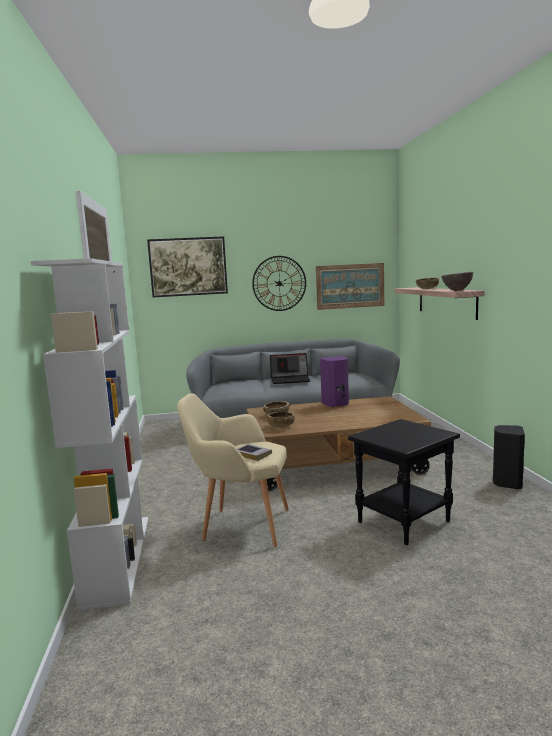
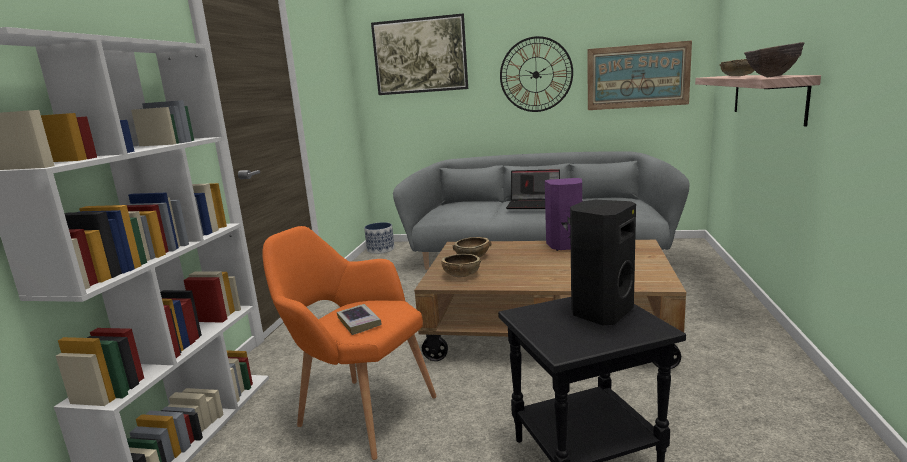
camera: 20 degrees right, 5 degrees up
beige armchair [177,393,289,547] -> orange armchair [262,226,437,460]
black speaker [493,425,525,489] -> black speaker moved to [570,200,636,326]
none -> planter [364,222,394,254]

